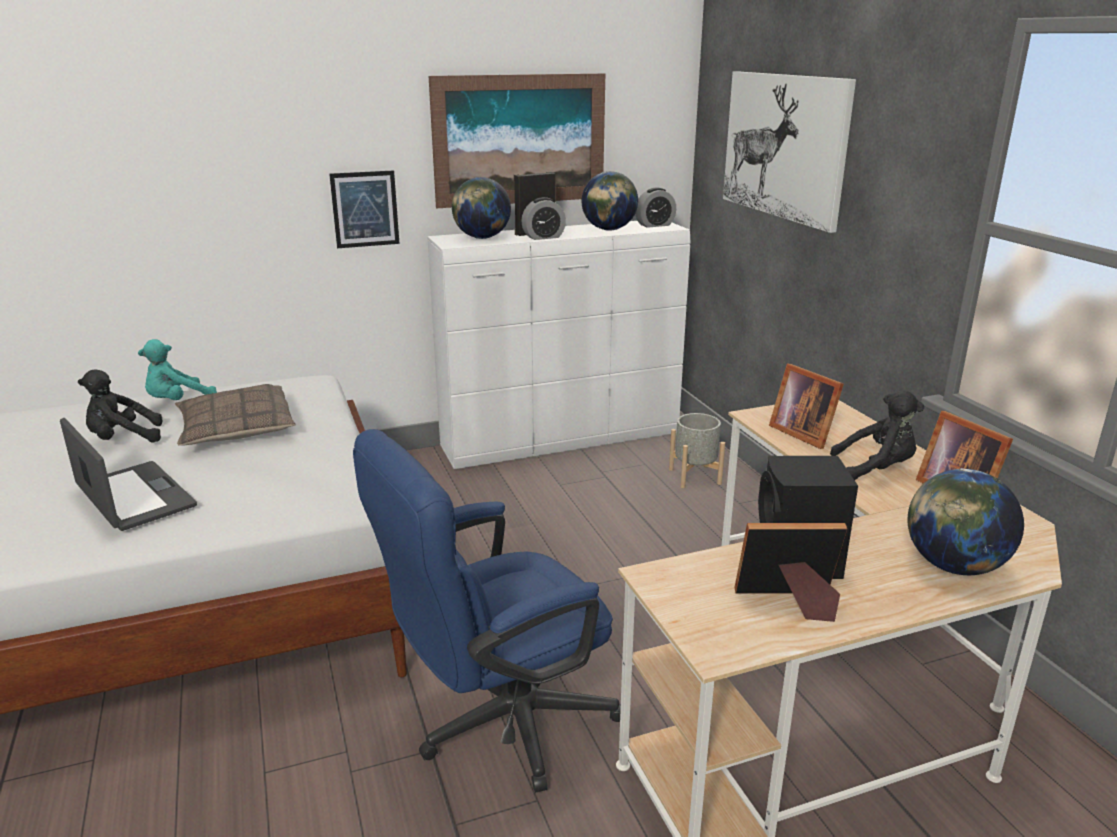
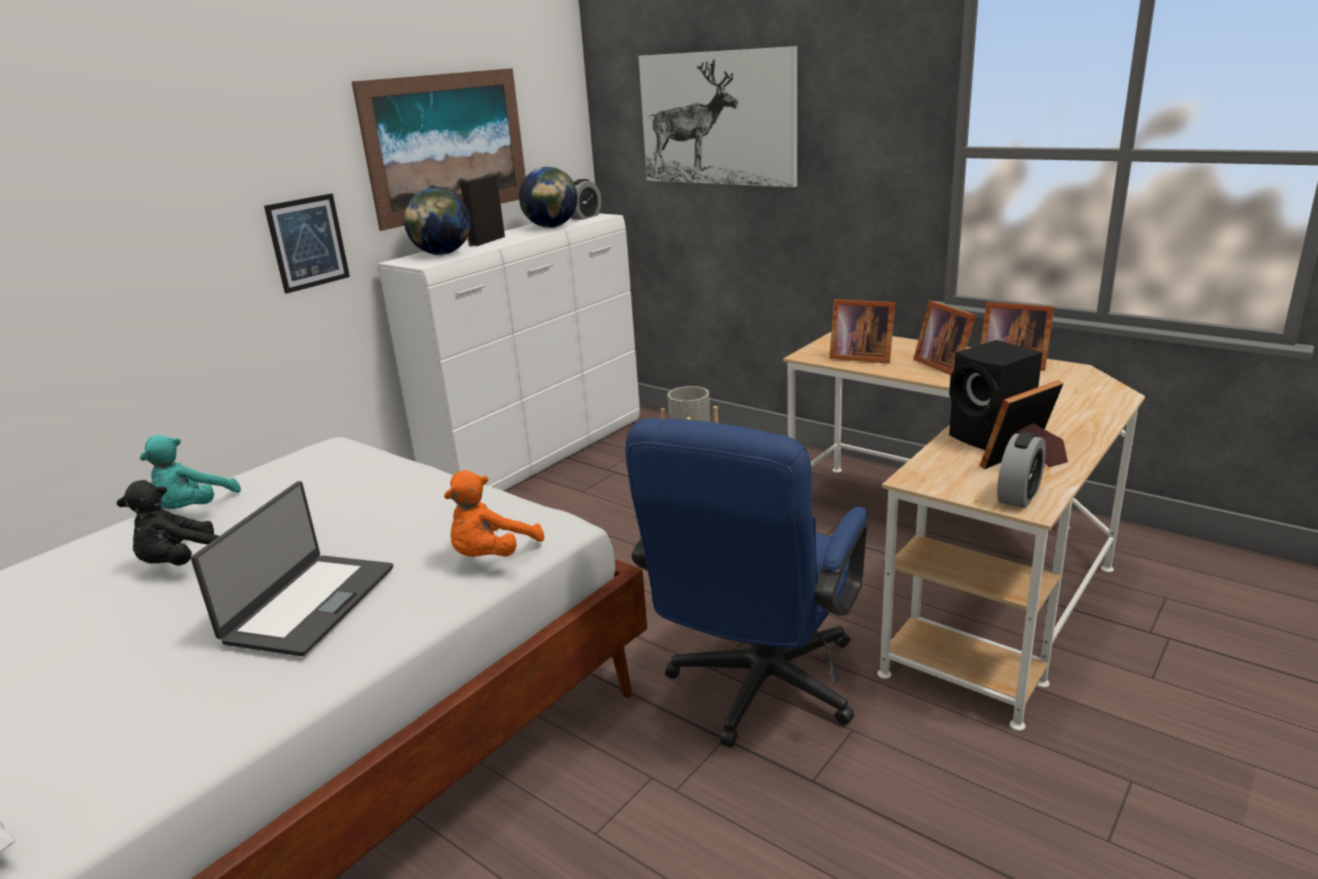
camera: 30 degrees left, 0 degrees up
laptop [60,418,197,531] -> laptop turned 90 degrees clockwise [191,481,393,656]
pillow [175,384,296,446] -> none
alarm clock [521,197,566,240] -> alarm clock moved to [997,431,1046,509]
black plush toy [830,391,924,480] -> picture frame [913,301,976,375]
globe [908,468,1024,575] -> none
none -> orange plush toy [444,470,544,557]

